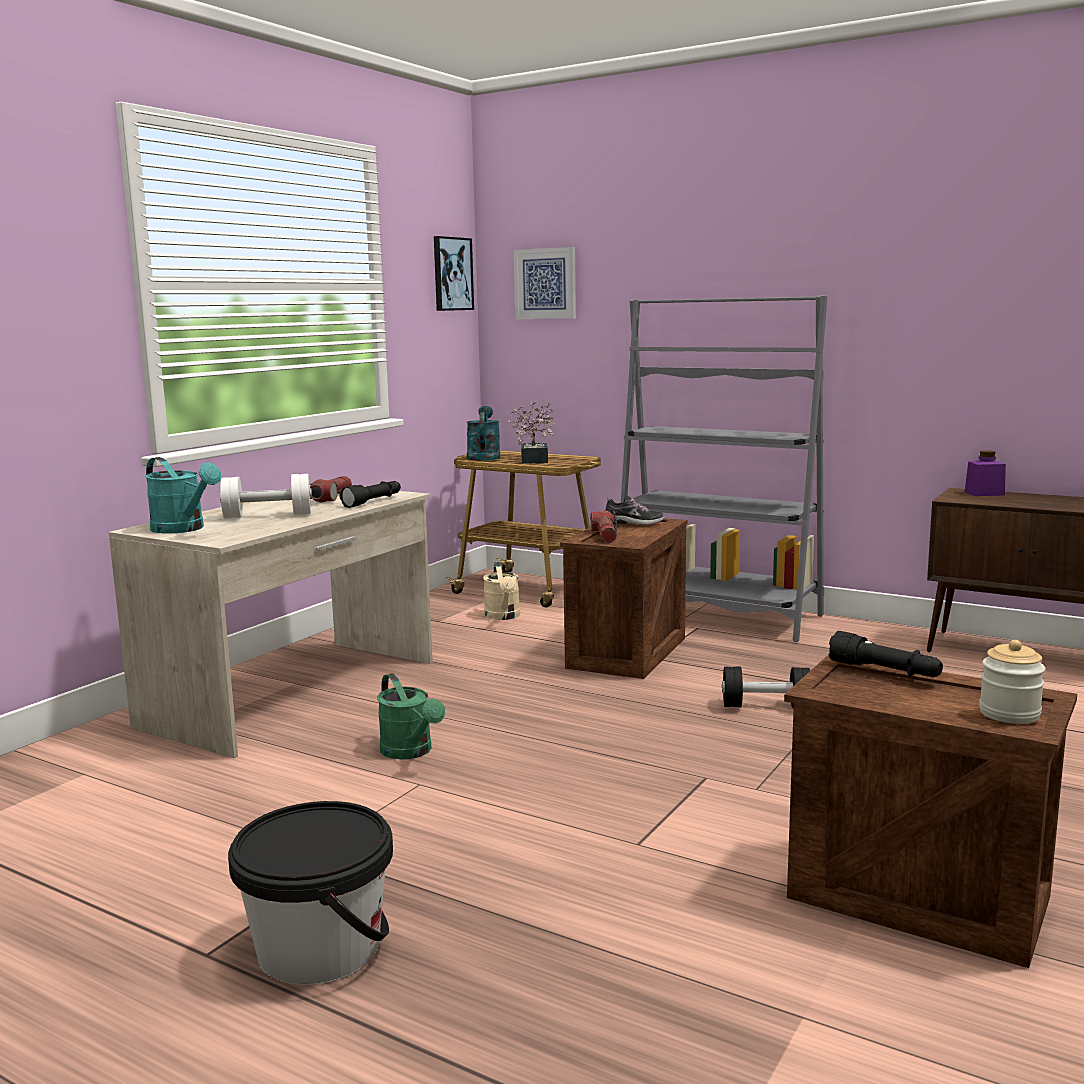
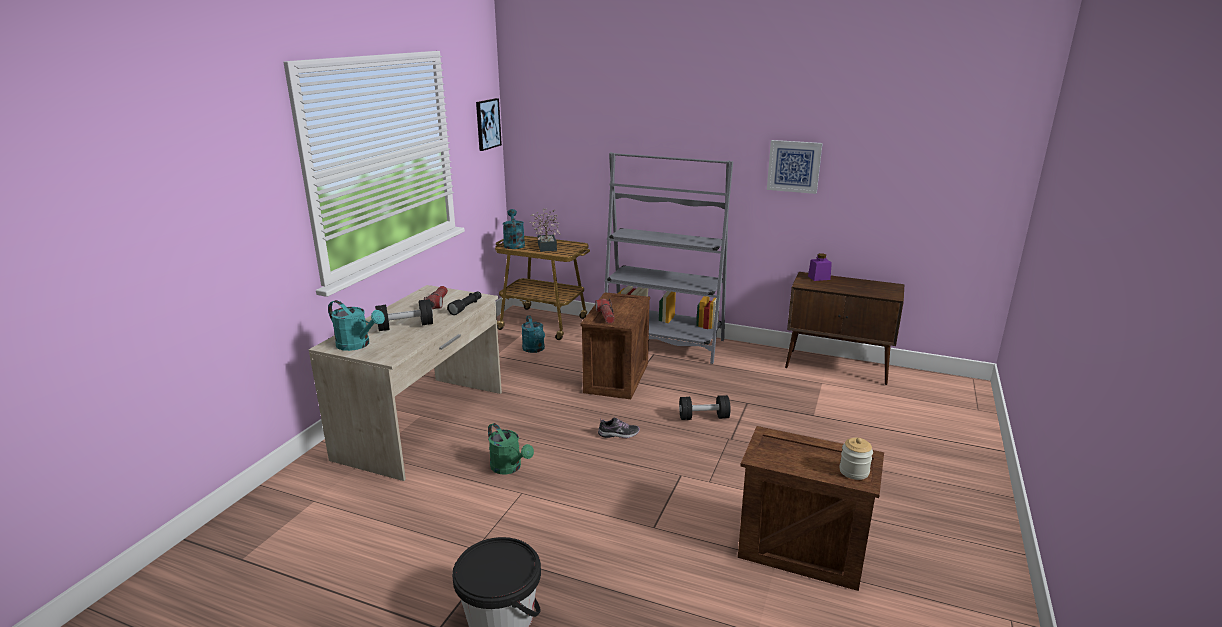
camera: 10 degrees left, 10 degrees up
white dumbbell [220,474,312,518] -> black dumbbell [375,299,433,331]
beige watering can [483,562,520,620] -> turquoise watering can [521,315,545,353]
picture [514,247,576,319] -> picture moved to [767,140,823,194]
shoe [606,495,665,525] -> shoe moved to [598,417,640,438]
black flashlight [829,631,943,677] -> none

